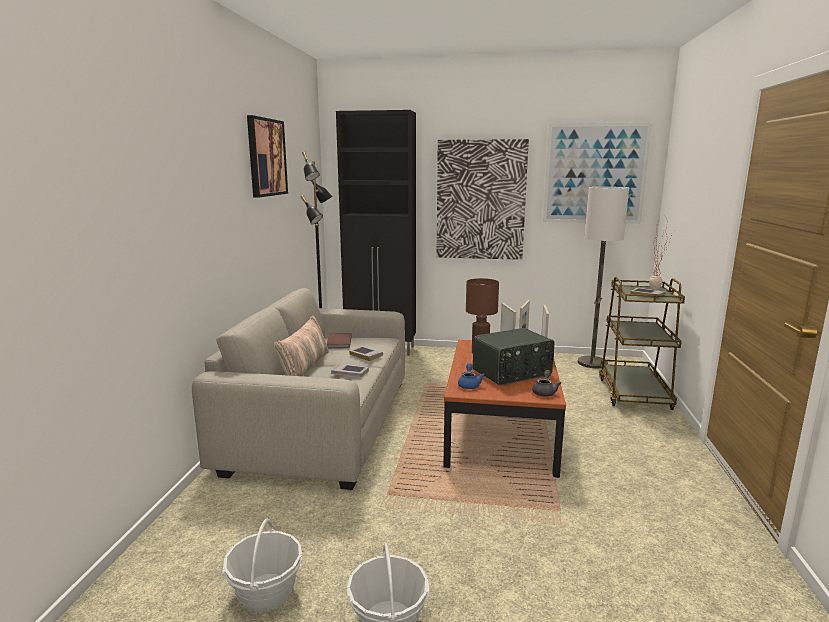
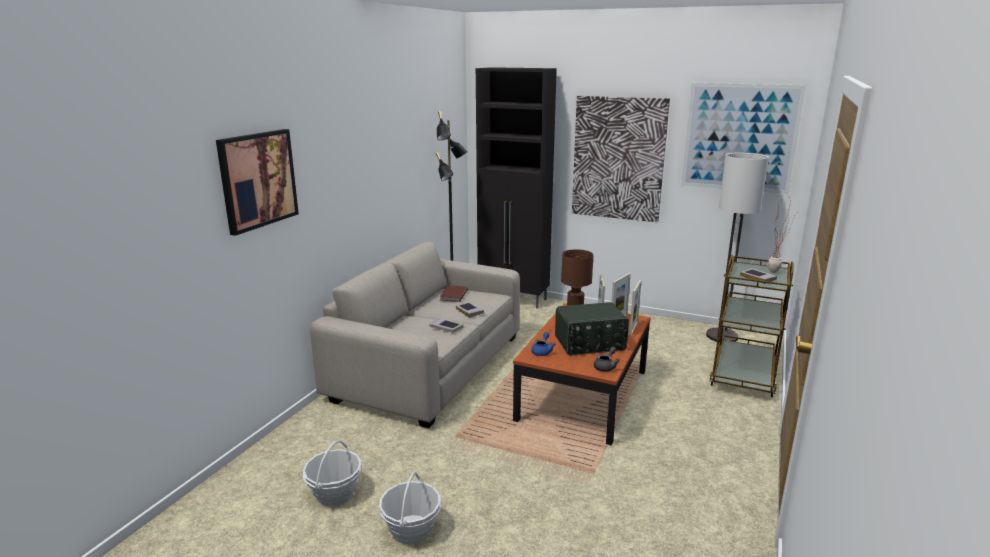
camera: 15 degrees right, 5 degrees up
picture [247,115,288,198] -> picture moved to [216,129,299,236]
pillow [274,316,329,376] -> none

